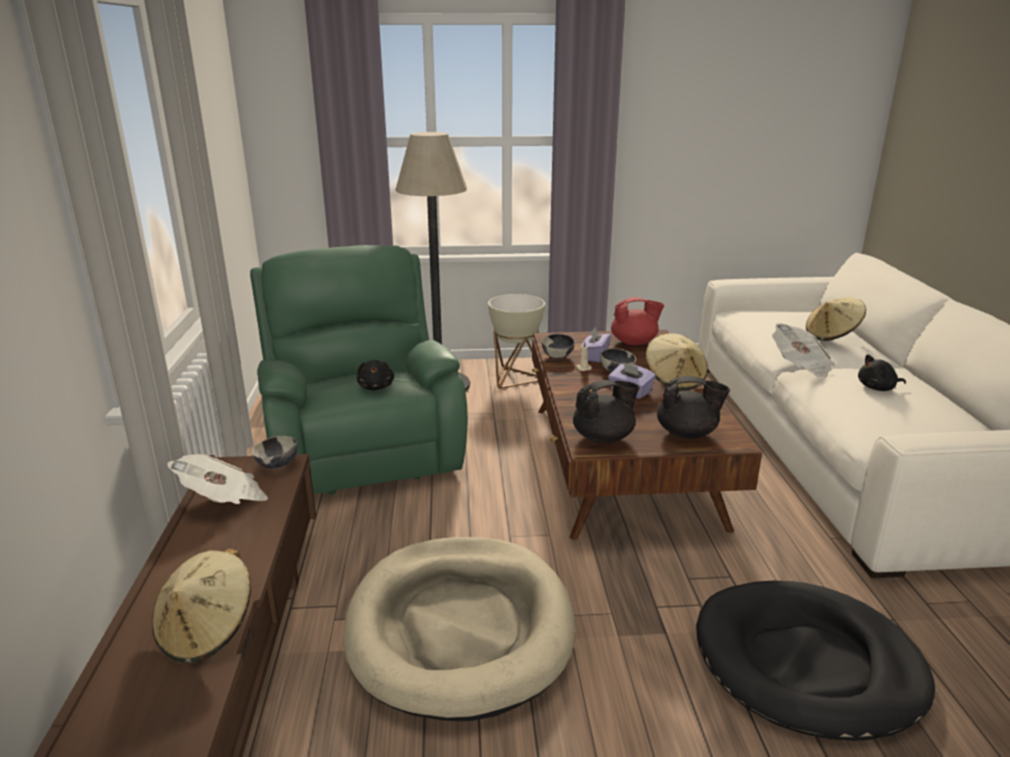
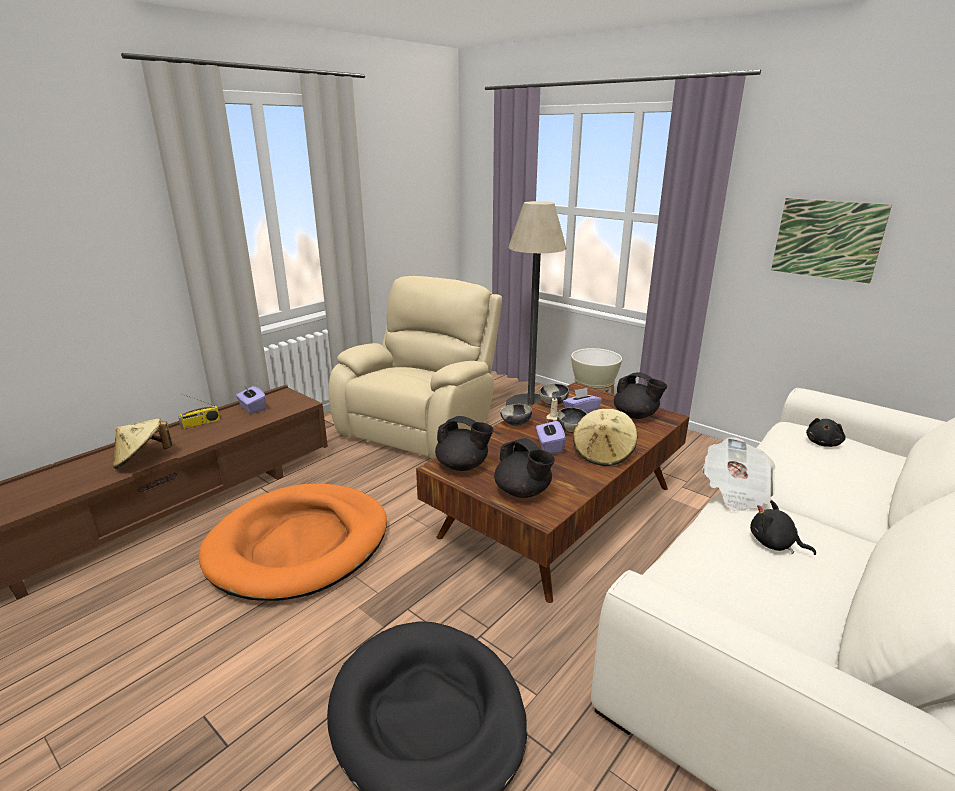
camera: 45 degrees right, 0 degrees up
newspaper [168,454,269,504] -> purple tissue box [236,386,266,414]
green armchair [250,245,468,496] -> beige armchair [329,276,502,458]
bowl [252,436,298,469] -> bowl moved to [500,404,532,426]
beige dog bed [343,537,575,721] -> orange dog bed [198,483,387,601]
black plush toy [357,360,394,390] -> black plush toy moved to [806,418,846,447]
red teapot [611,297,664,345] -> black teapot [614,372,667,419]
beige hat [806,297,866,341] -> none
none -> radio [178,394,220,429]
none -> picture [771,198,892,284]

